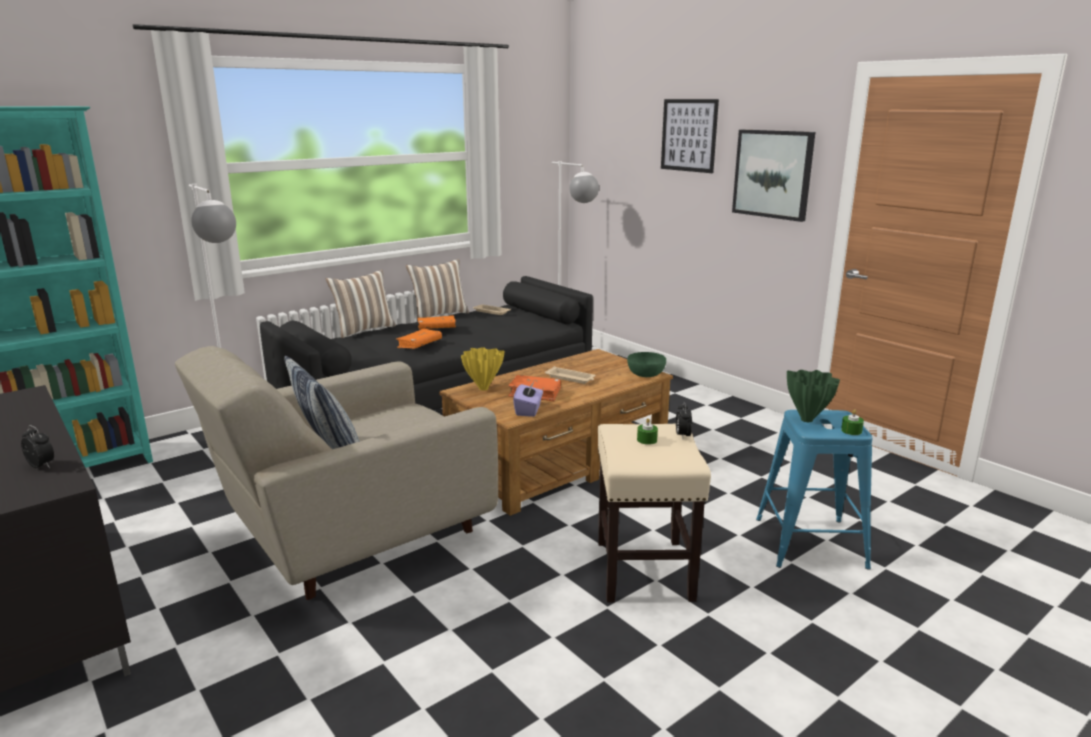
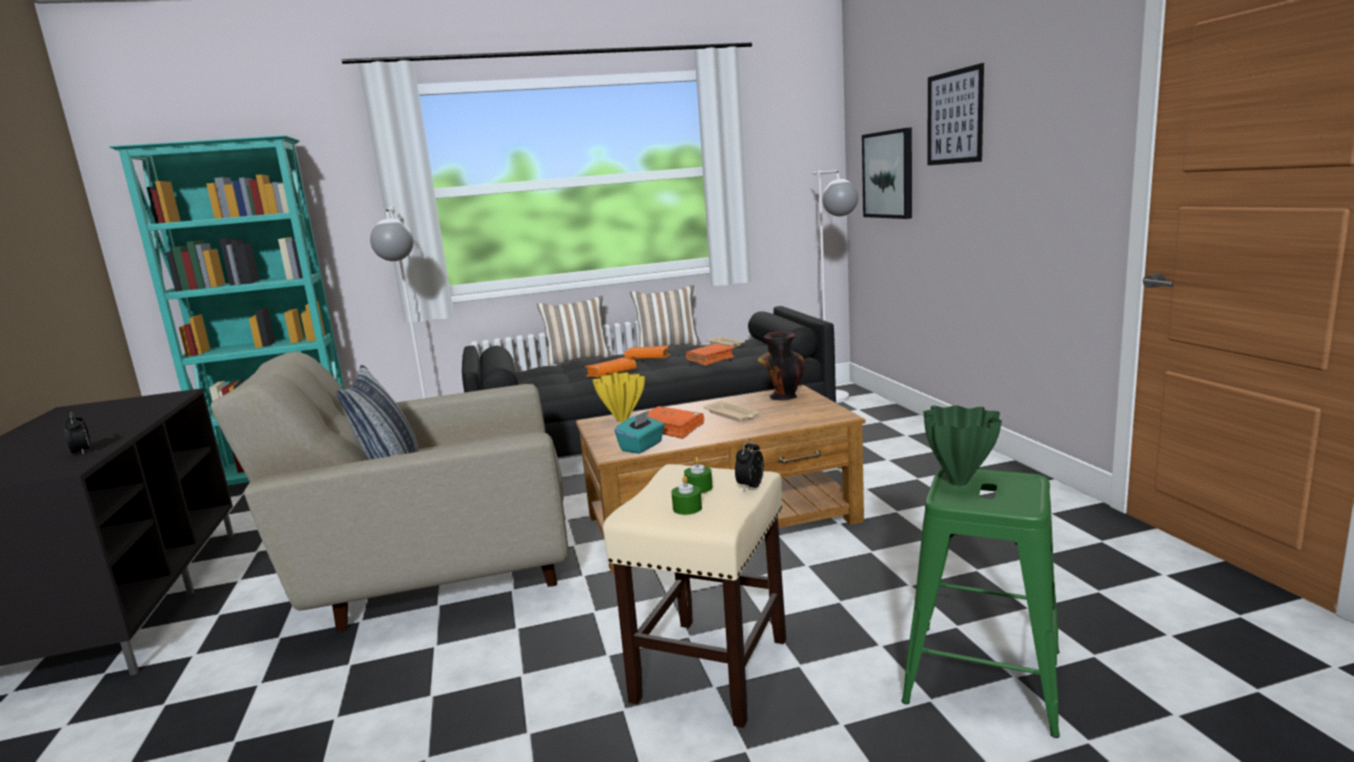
camera: 25 degrees right, 5 degrees down
purple tissue box [513,380,543,417] -> turquoise tissue box [615,410,665,454]
green bowl [627,352,666,377] -> none
picture [732,130,815,222] -> picture moved to [862,127,912,219]
blue stool [756,410,873,570] -> green stool [902,468,1060,738]
green candle [841,409,864,435] -> green candle moved to [671,476,702,515]
none -> orange book [686,343,735,366]
none -> vase [757,331,805,400]

